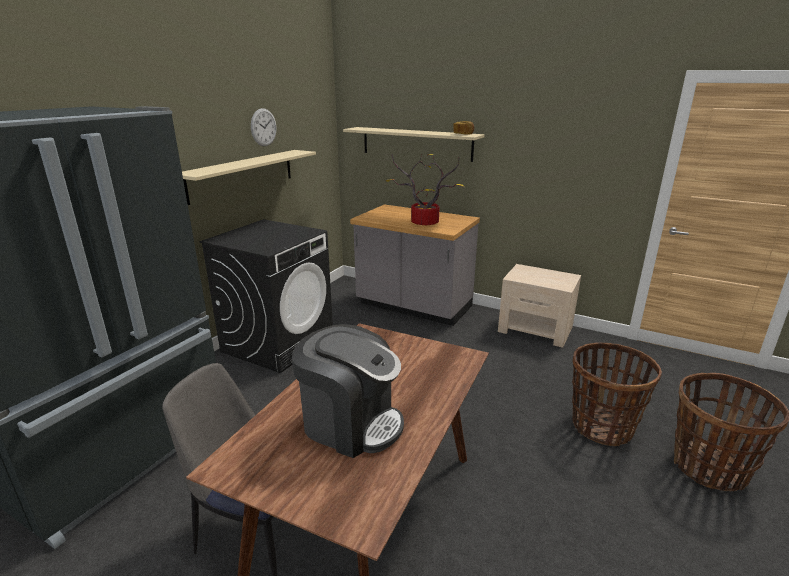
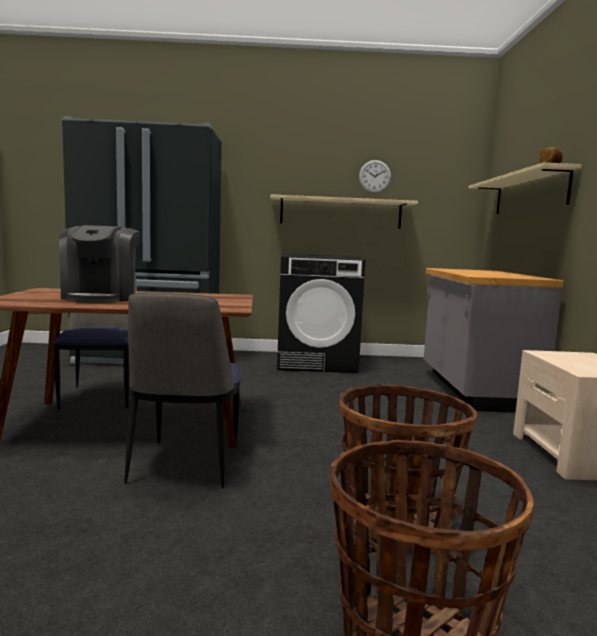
camera: 60 degrees right, 15 degrees down
potted plant [386,154,464,226] -> none
none -> chair [124,292,241,488]

